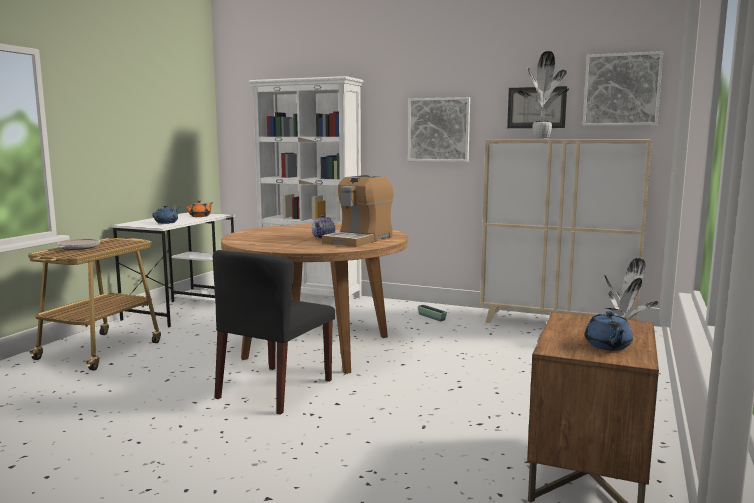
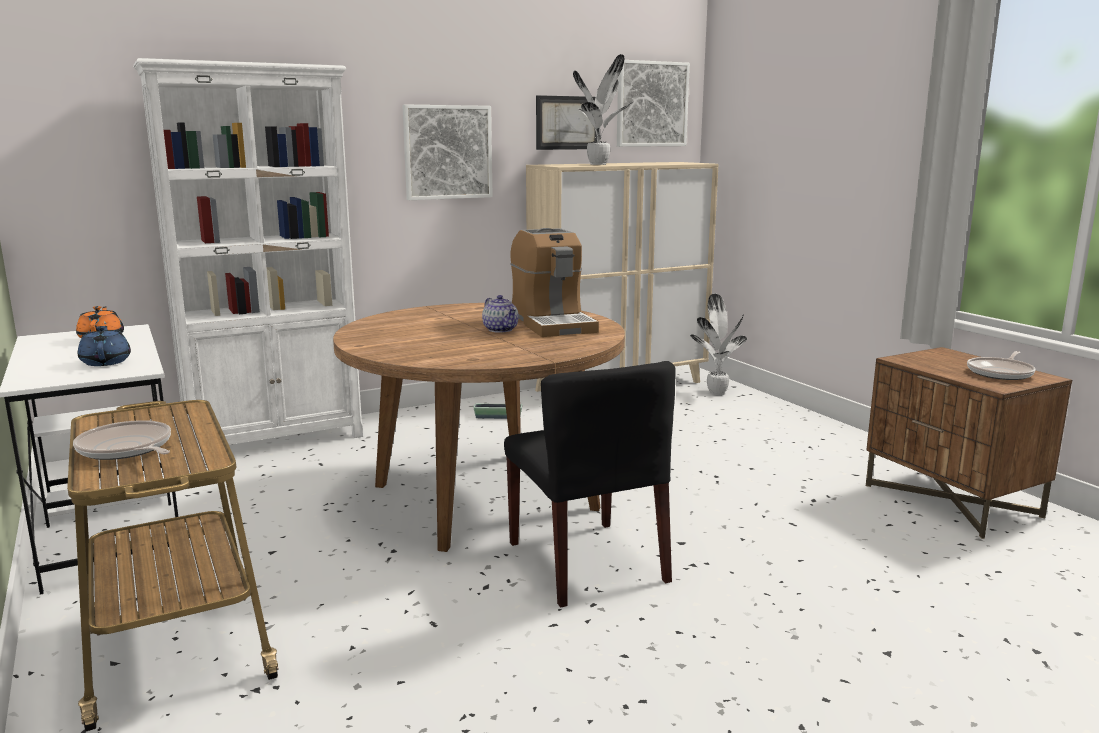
camera: 50 degrees left, 5 degrees up
blue teapot [585,311,633,351] -> frying pan [967,351,1036,380]

